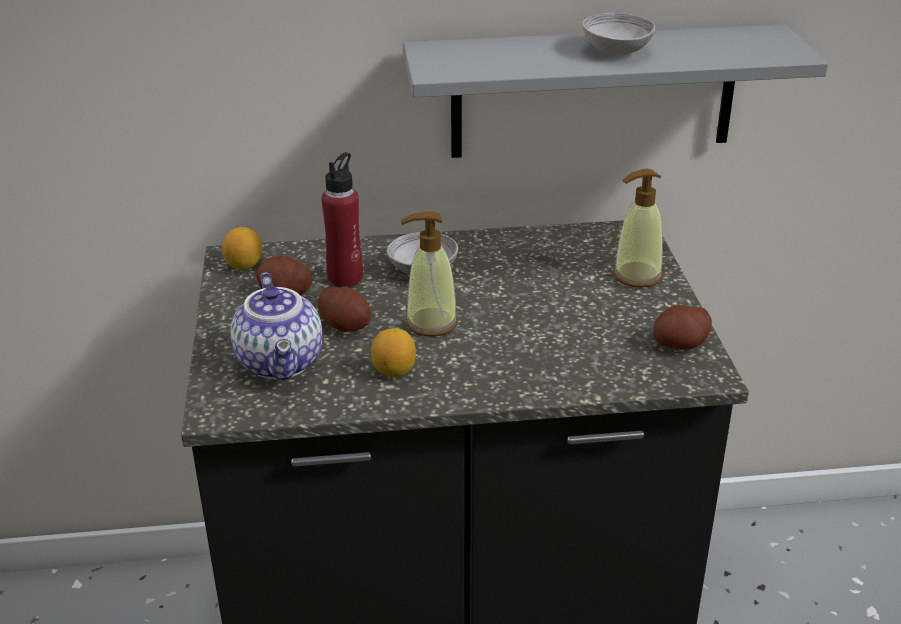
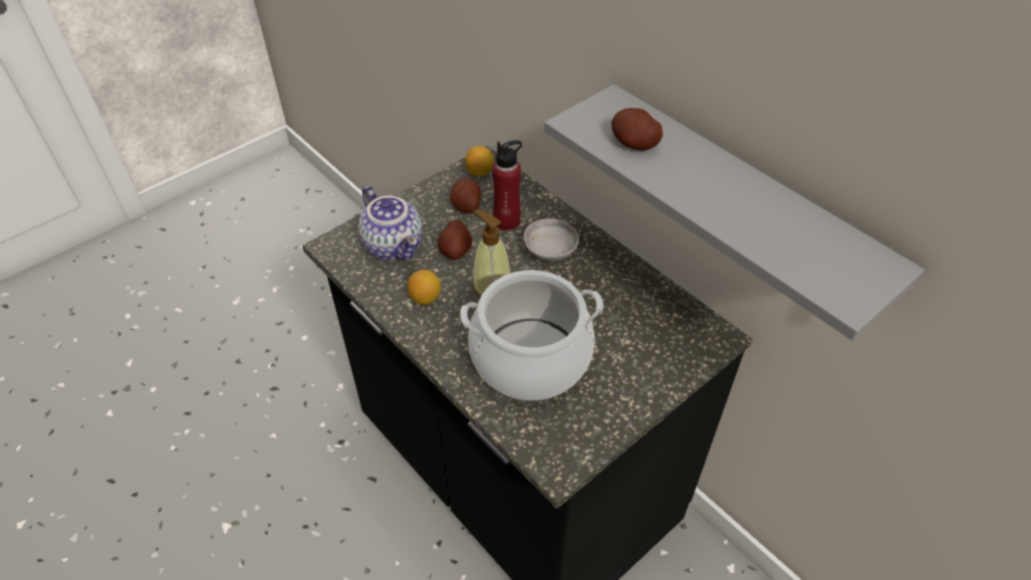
camera: 55 degrees right, 15 degrees up
teapot [231,272,323,380] -> teapot turned 75 degrees counterclockwise [358,186,423,260]
grey bowl [582,13,656,55] -> none
soap dispenser [613,169,663,288] -> none
potato [653,305,712,350] -> potato moved to [611,108,663,150]
none -> cooking pot [460,270,603,401]

